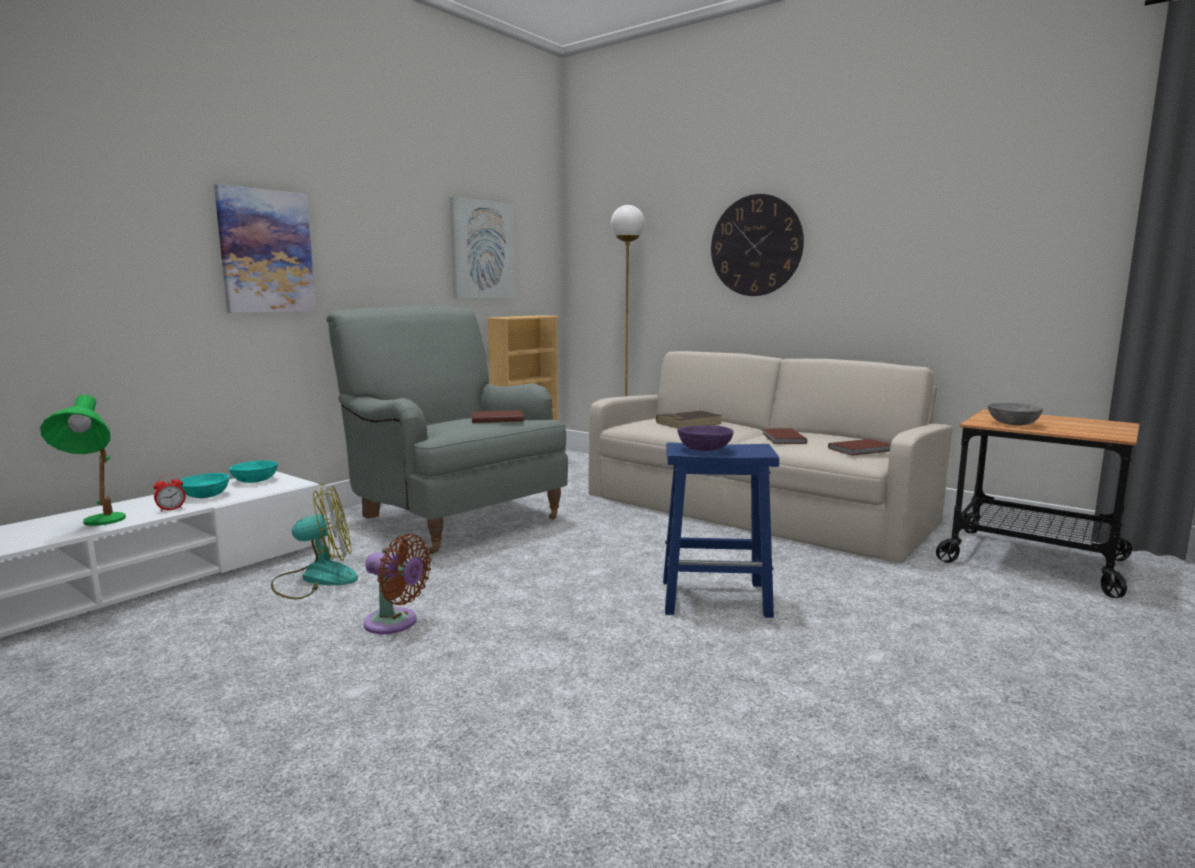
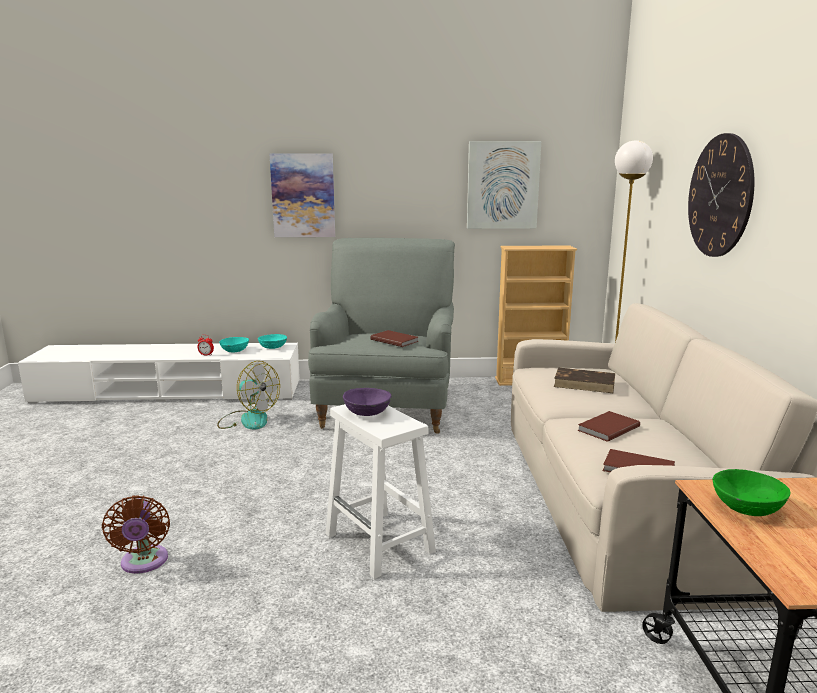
camera: 50 degrees right, 5 degrees up
green table lamp [40,395,126,526] -> none
brown fan [364,534,431,634] -> brown fan moved to [102,495,170,574]
blue stool [663,442,779,618] -> white stool [326,404,436,579]
grey bowl [988,403,1043,425] -> green bowl [713,469,790,516]

